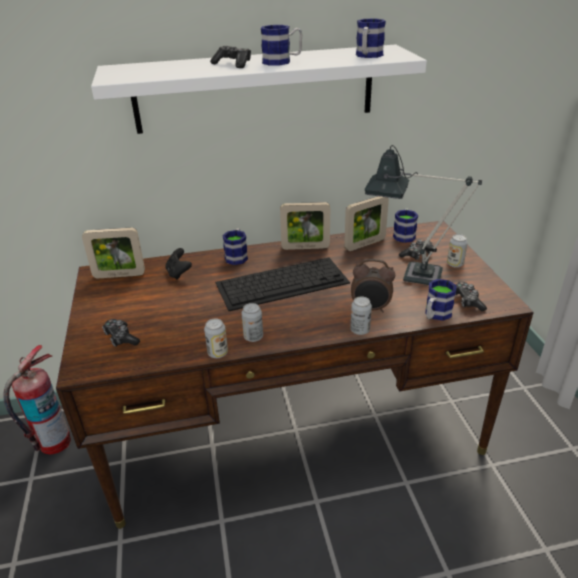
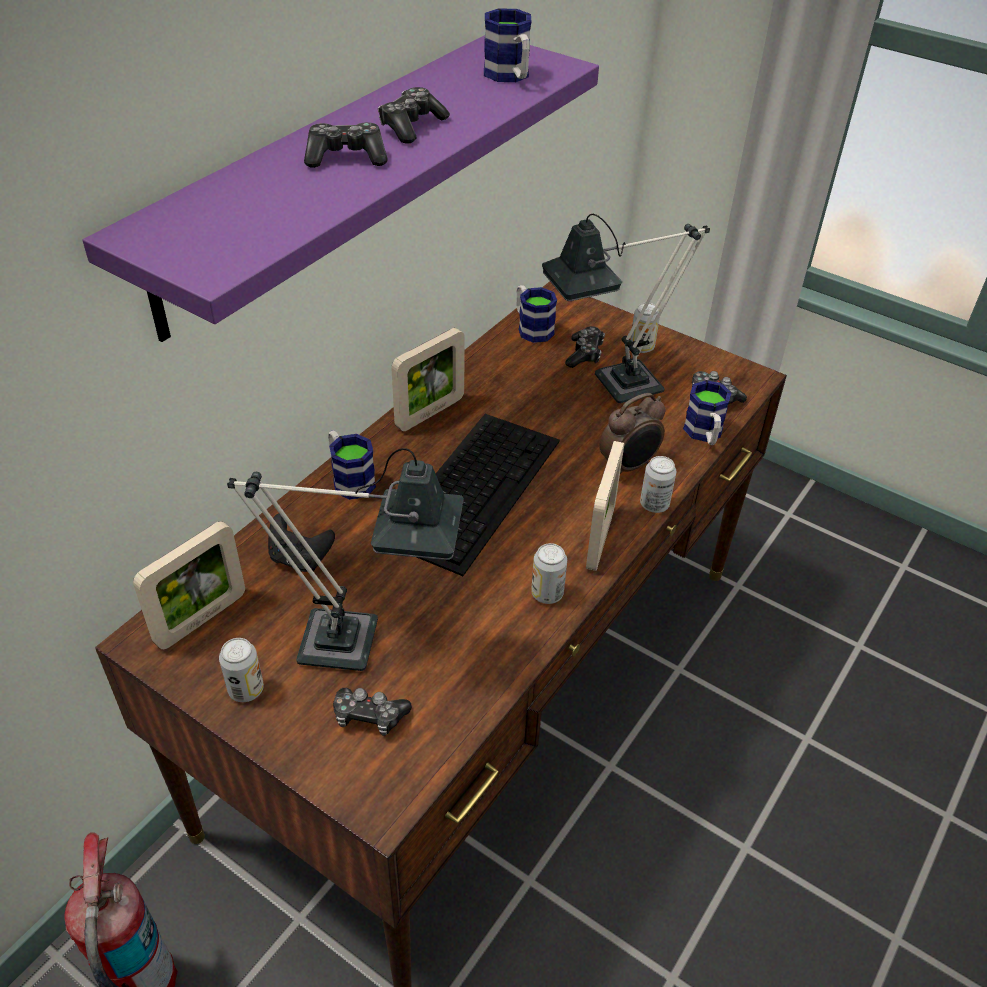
camera: 45 degrees left, 10 degrees up
white shelf [91,44,427,134] -> purple shelf [83,35,599,342]
can [204,318,228,358] -> can moved to [219,638,264,702]
mug [261,25,302,66] -> game controller [378,87,450,144]
picture frame [344,196,389,251] -> picture frame moved to [586,441,624,571]
none -> table lamp [227,448,464,671]

